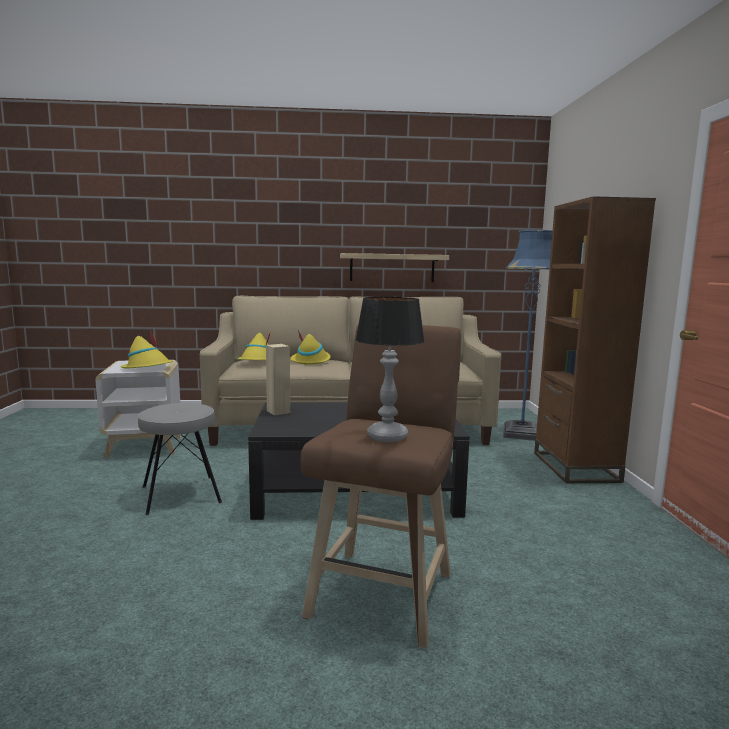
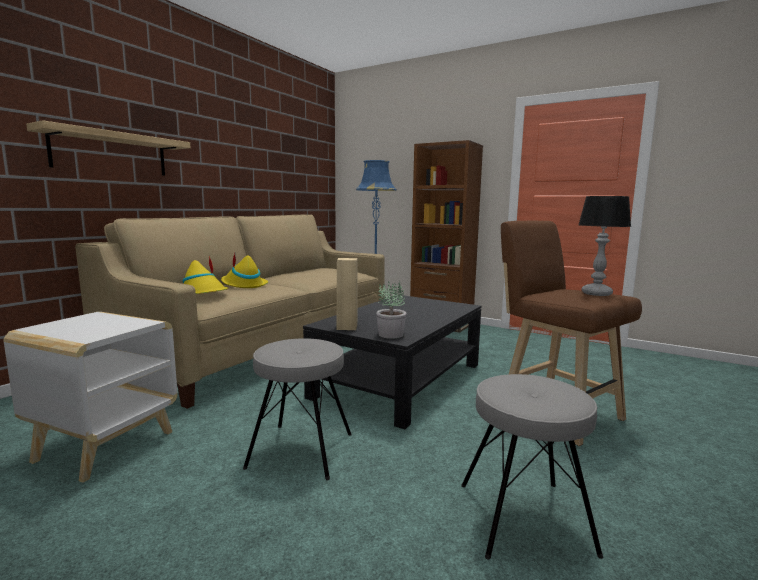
camera: 55 degrees left, 0 degrees up
yellow hat [120,331,173,369] -> none
shelf [340,253,449,282] -> shelf moved to [26,120,191,176]
none -> potted plant [376,280,407,339]
none -> grey stool [461,374,603,560]

